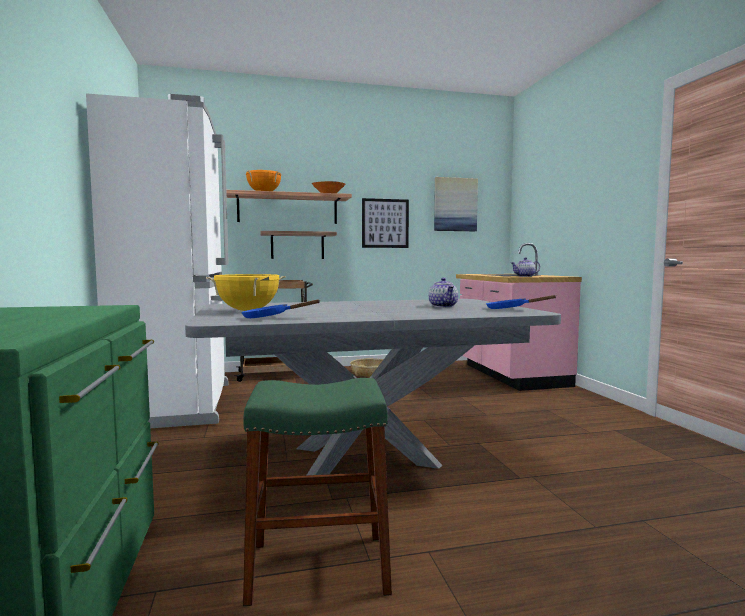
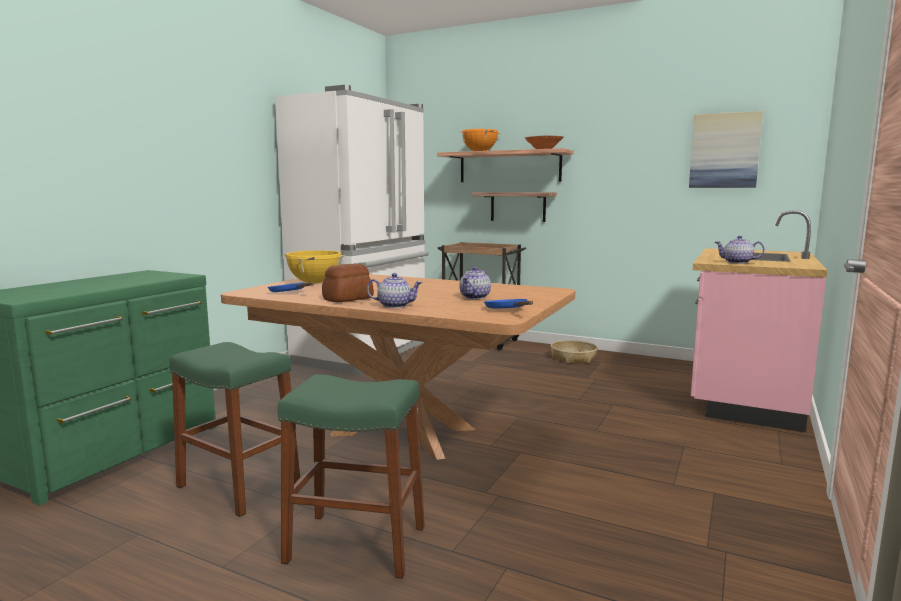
camera: 40 degrees right, 5 degrees up
grey dining table [185,299,561,475] -> brown dining table [221,274,575,460]
picture [362,198,409,248] -> none
none -> green stool [278,374,425,579]
none -> bread [322,263,374,302]
none -> teapot [366,273,423,308]

